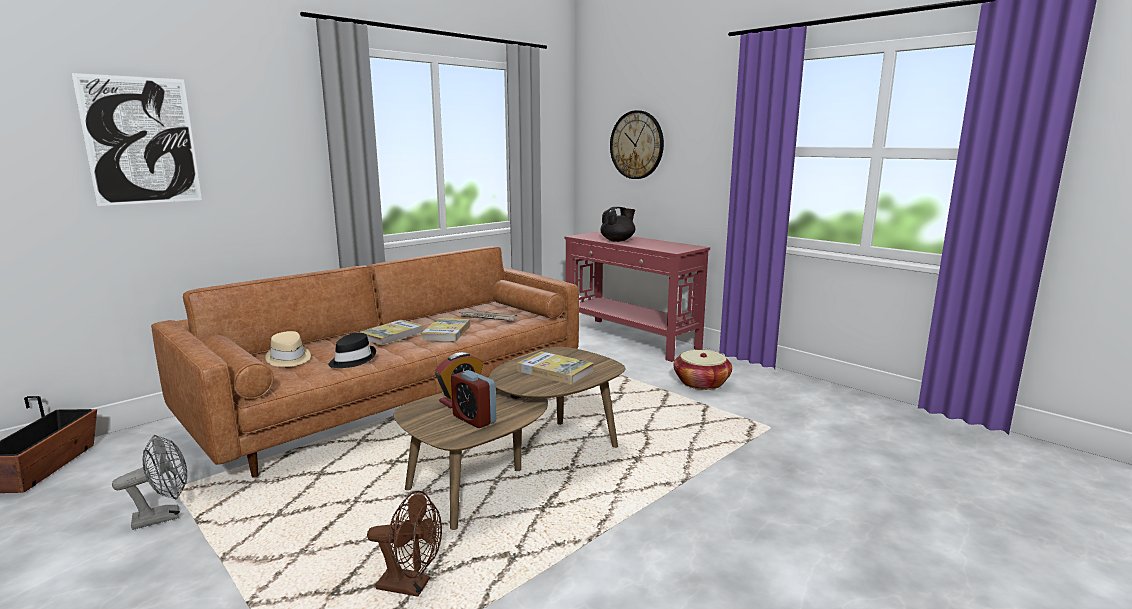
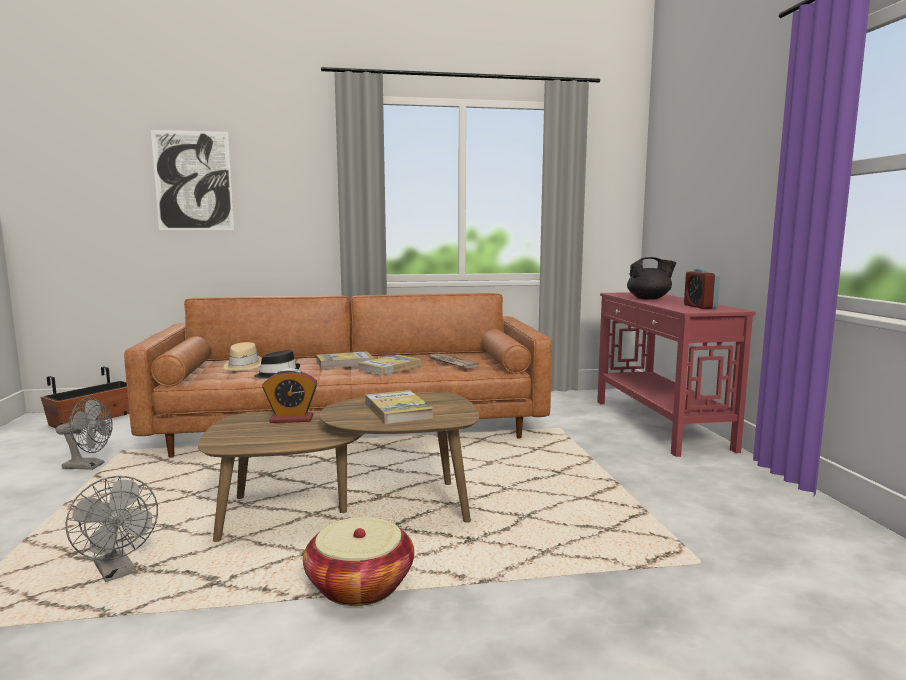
camera: 35 degrees right, 5 degrees down
brown fan [367,491,442,597] -> grey fan [66,476,158,582]
alarm clock [451,370,496,428] -> alarm clock moved to [684,268,720,309]
wall clock [610,110,664,179] -> none
basket [674,350,732,390] -> basket moved to [303,517,414,606]

